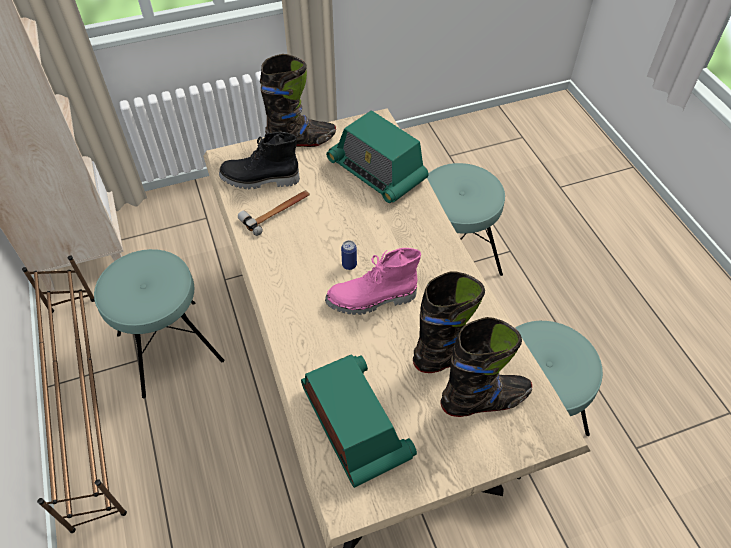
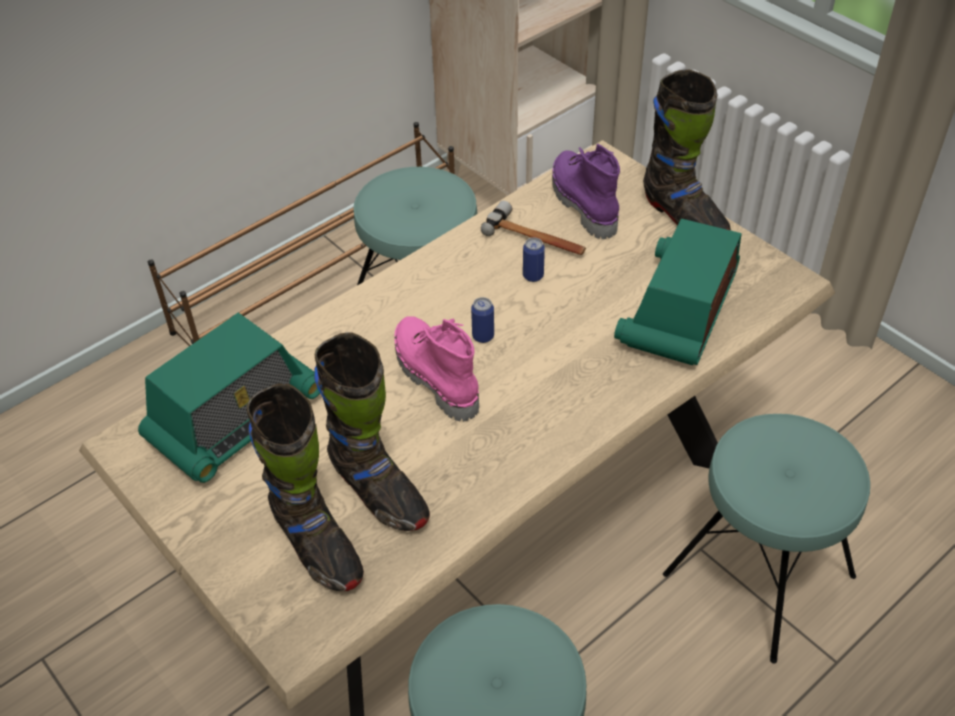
camera: 70 degrees right, 5 degrees down
black boot [219,132,300,189] -> purple boot [552,144,620,239]
none -> can [523,237,545,282]

